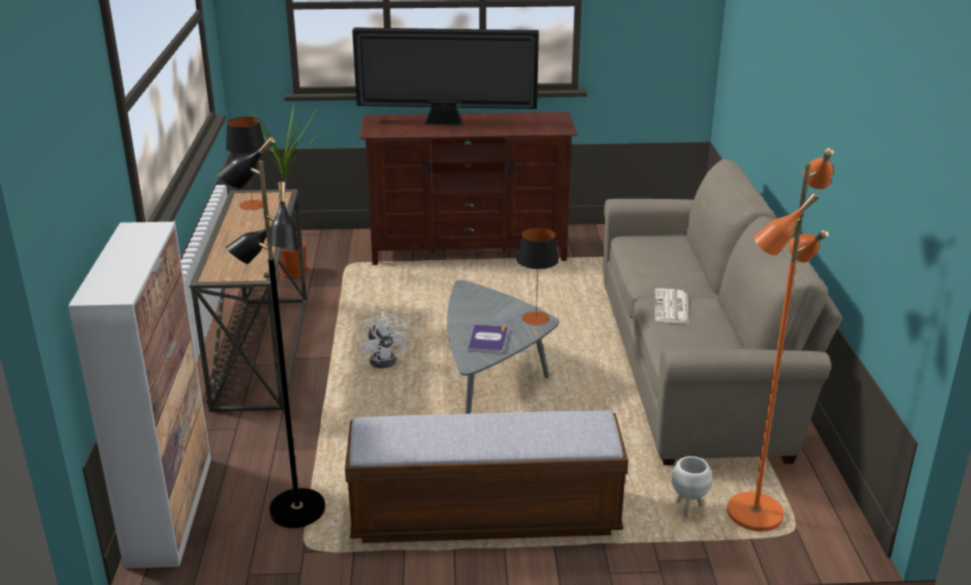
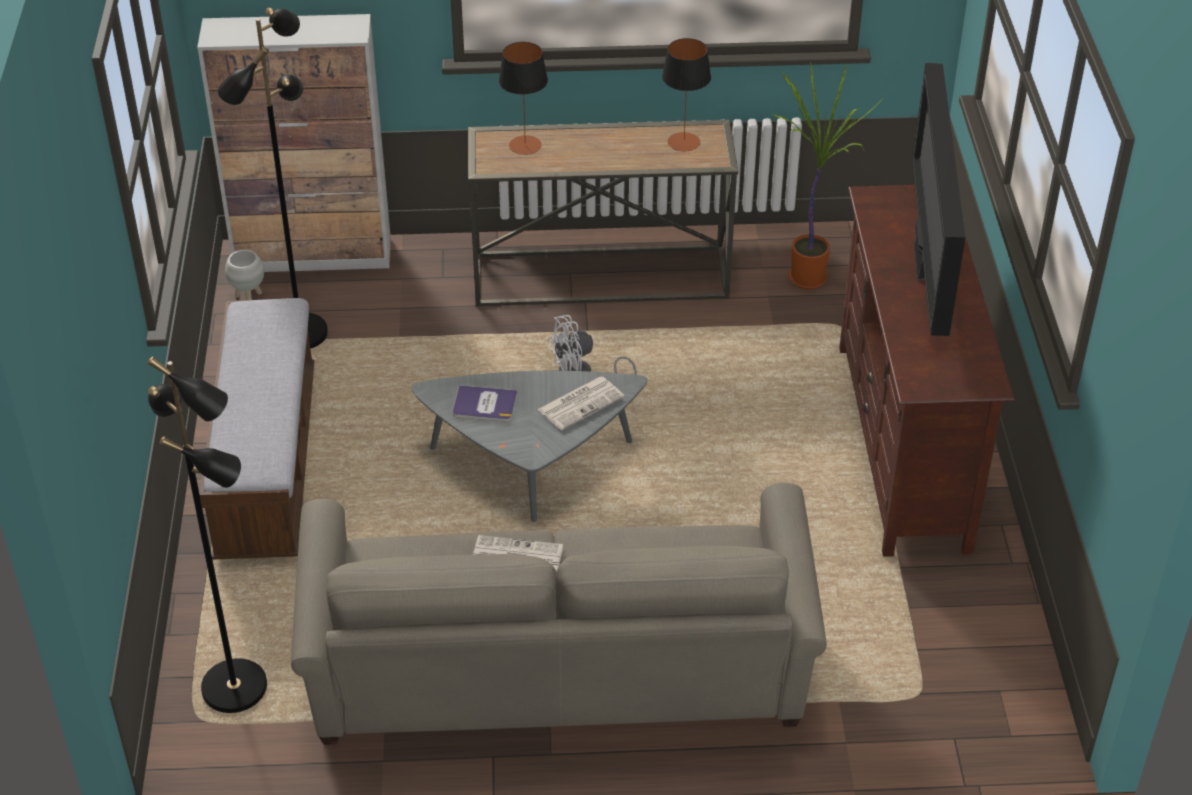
camera: 90 degrees right, 15 degrees up
table lamp [517,227,559,326] -> table lamp moved to [499,42,548,155]
white planter [671,456,712,518] -> white planter moved to [225,250,264,300]
orange floor lamp [727,148,834,531] -> black floor lamp [147,356,267,713]
none -> newspaper [537,376,624,430]

